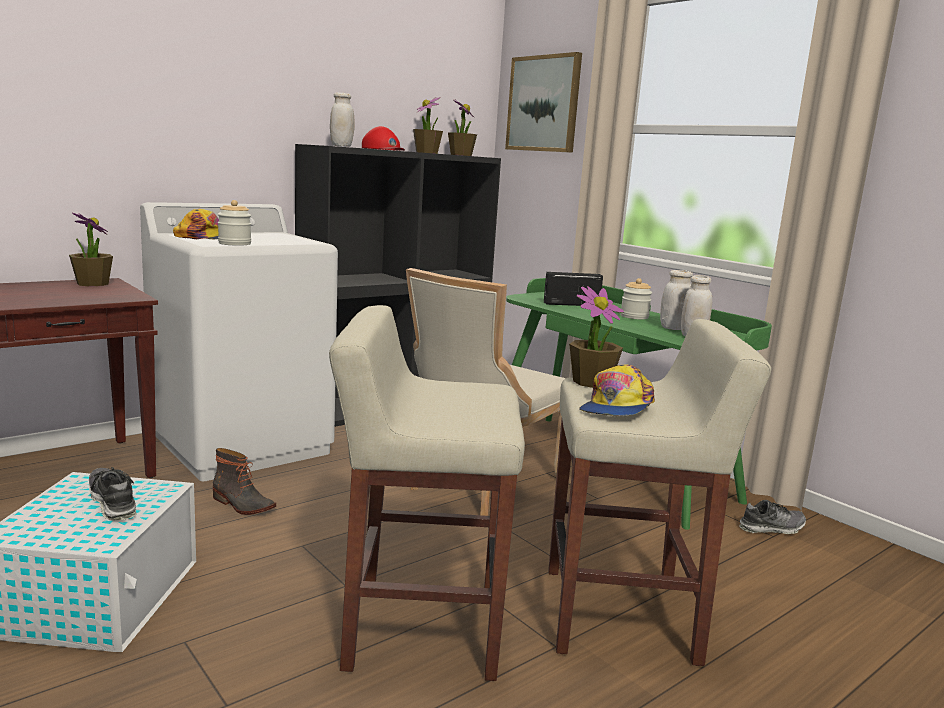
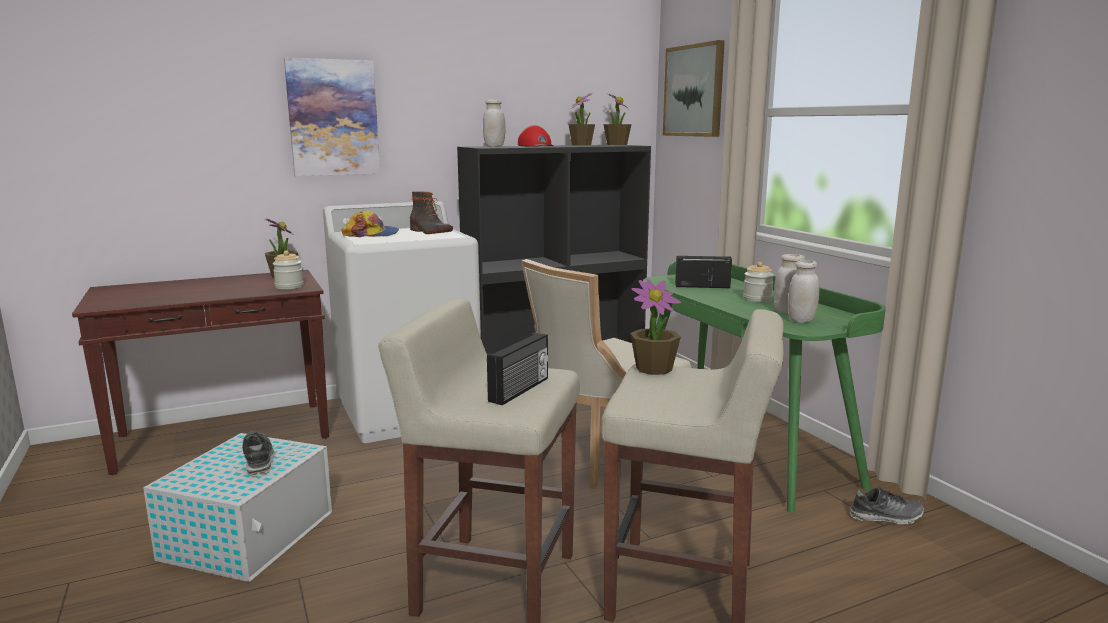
camera: 15 degrees right, 0 degrees up
boot [213,448,276,515] -> boot moved to [410,191,453,234]
jar [218,200,251,246] -> jar moved to [273,250,303,289]
cap [579,365,655,415] -> none
none -> picture [284,57,380,176]
none -> radio [487,333,548,405]

